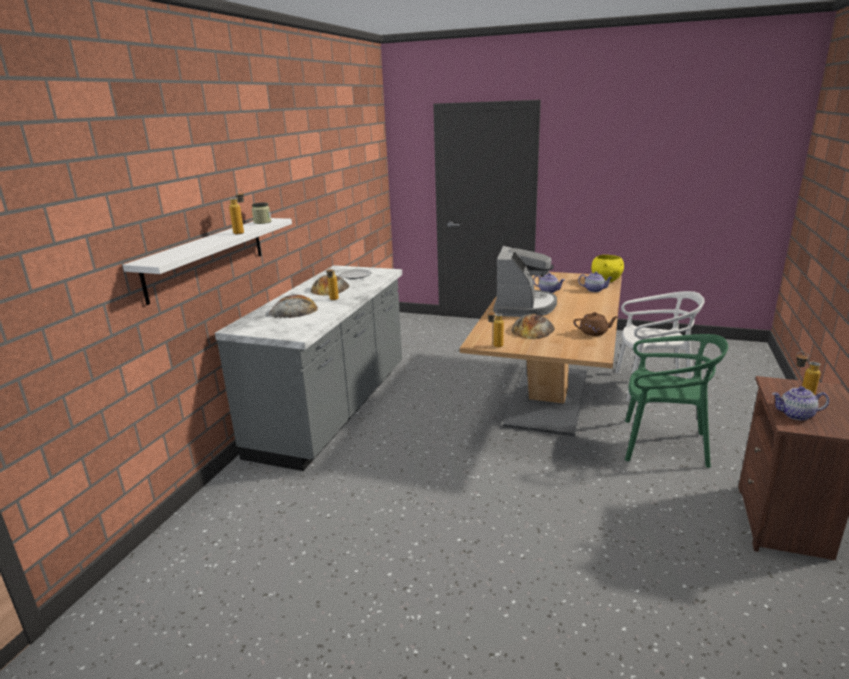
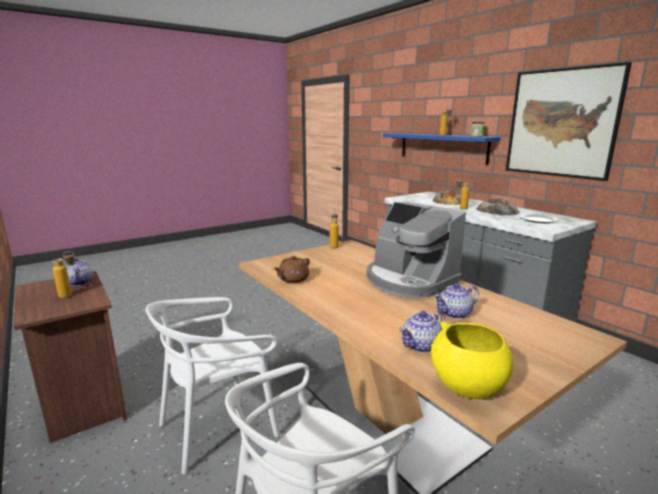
camera: 125 degrees right, 5 degrees down
white shelf [123,218,292,305] -> blue shelf [383,133,501,165]
bread [511,314,555,339] -> none
green chair [625,334,728,468] -> white chair [146,297,280,474]
teapot [772,386,829,421] -> teapot turned 75 degrees counterclockwise [66,258,93,286]
none -> picture [506,62,632,181]

